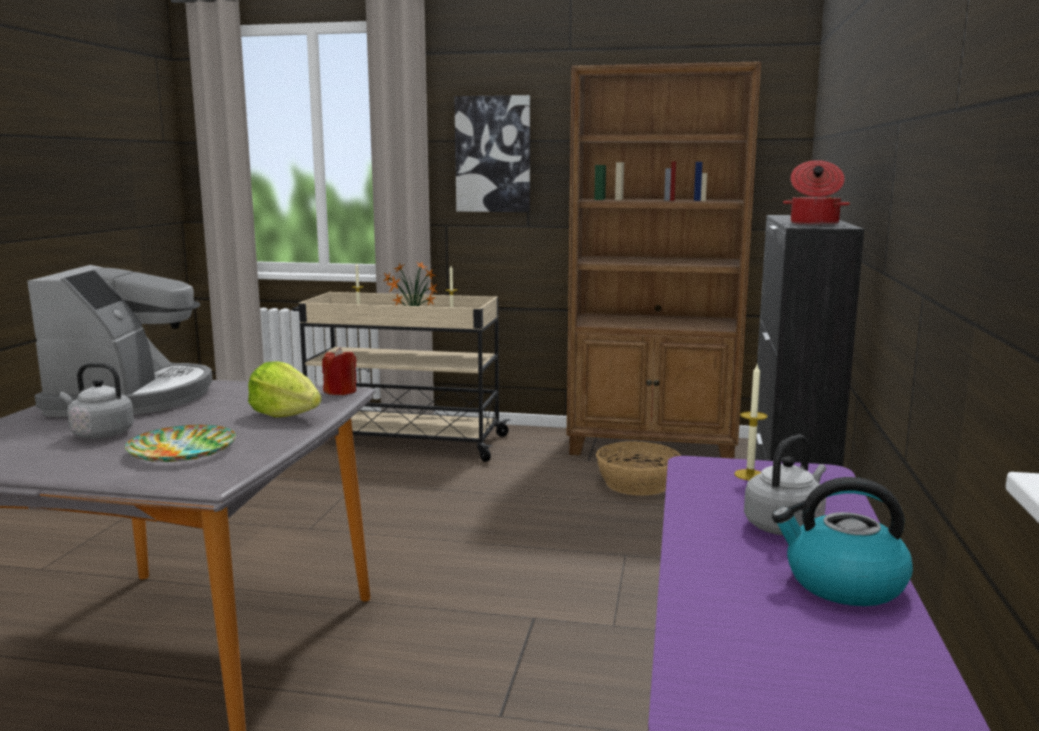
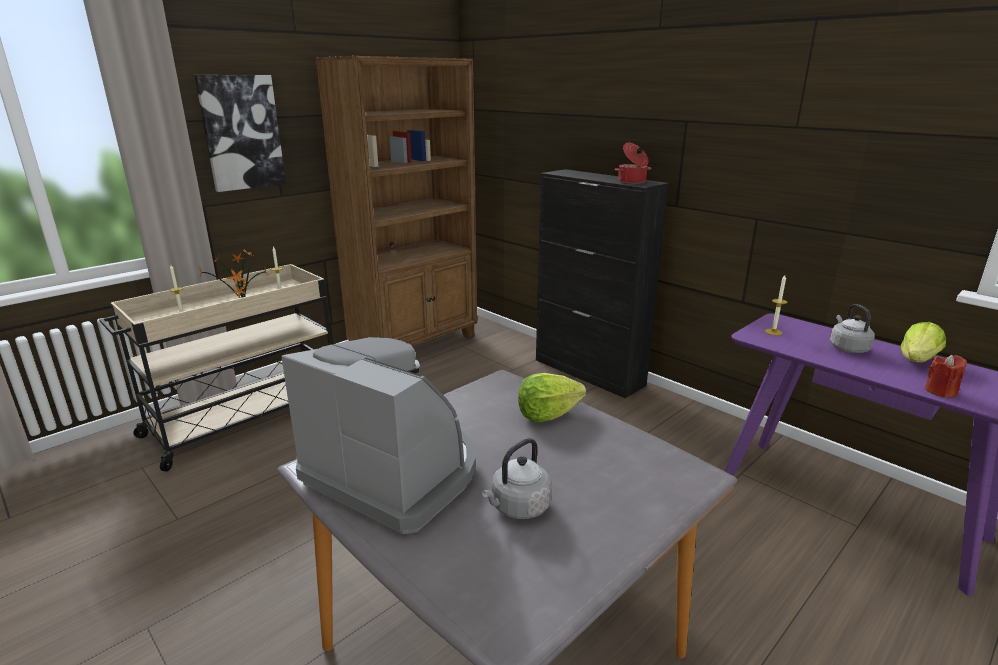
camera: 55 degrees left, 10 degrees up
plate [125,425,236,462] -> none
red candle [322,347,357,395] -> red candle moved to [925,354,967,398]
basket [596,441,681,496] -> none
kettle [772,477,913,606] -> lettuce [901,322,946,363]

